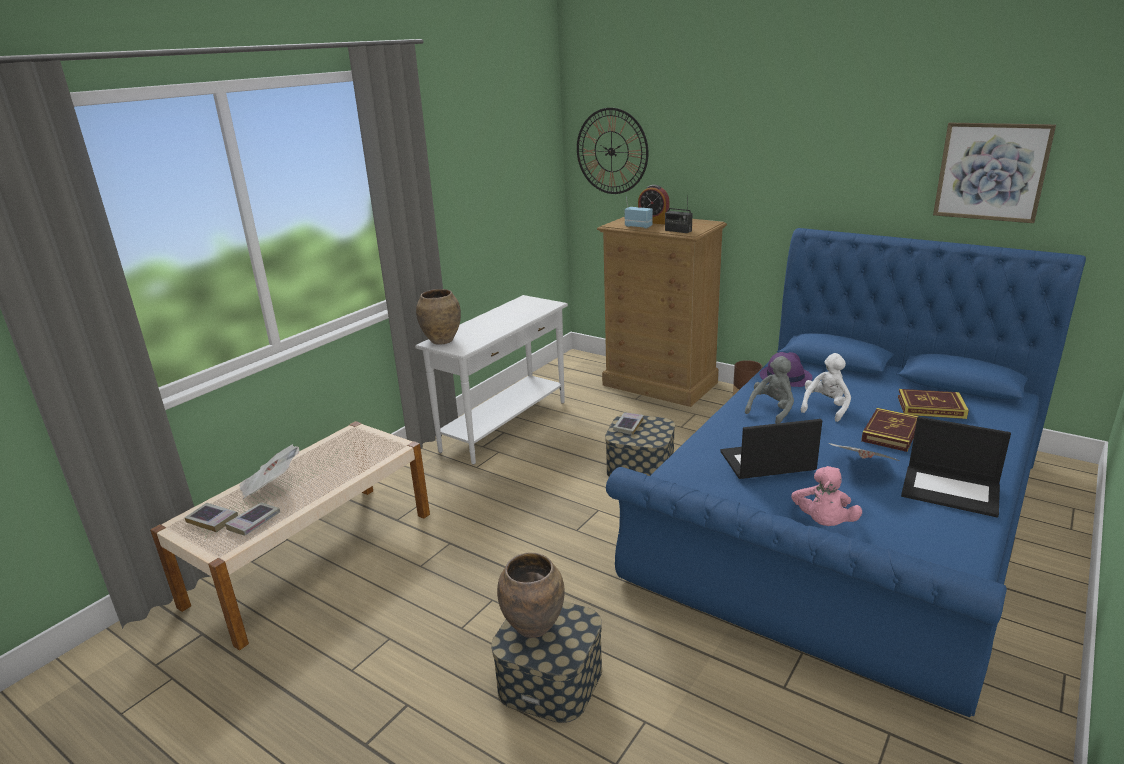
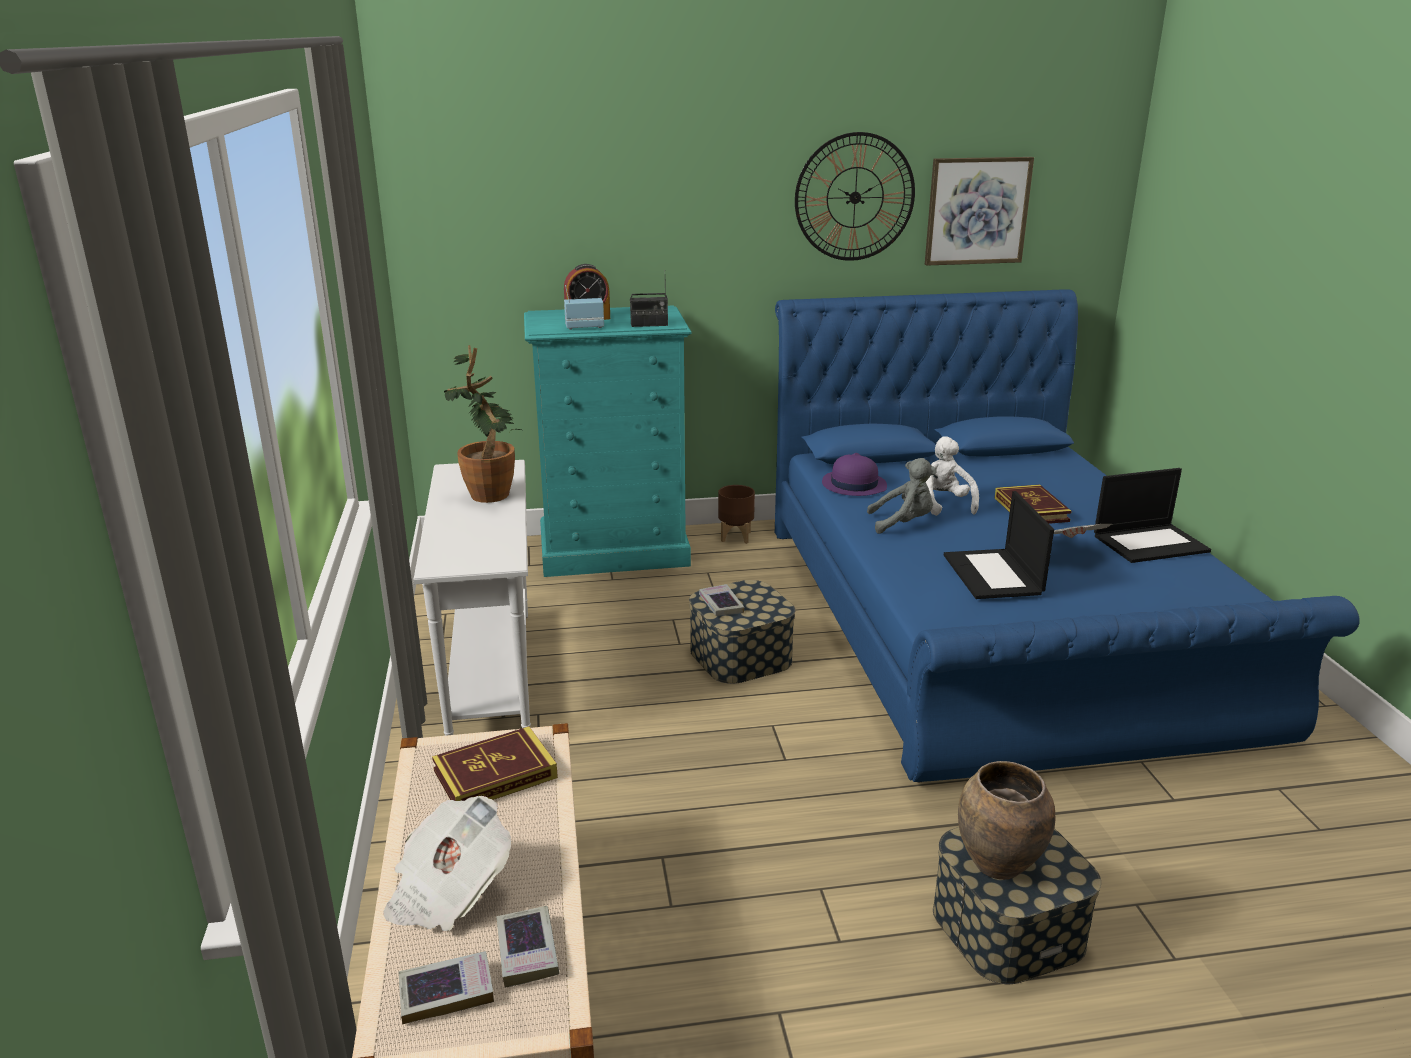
camera: 45 degrees left, 0 degrees up
brown vase [416,289,461,345] -> none
wall clock [577,108,649,194] -> wall clock moved to [795,132,915,261]
brown dresser [597,217,727,407] -> turquoise dresser [524,305,692,577]
laptop [720,419,822,479] -> laptop turned 45 degrees counterclockwise [944,491,1054,599]
grey plush toy [745,356,794,424] -> grey plush toy turned 90 degrees clockwise [867,458,936,534]
pink plush toy [791,466,862,526] -> none
book [898,389,969,419] -> book moved to [432,726,558,801]
none -> potted plant [444,345,521,503]

